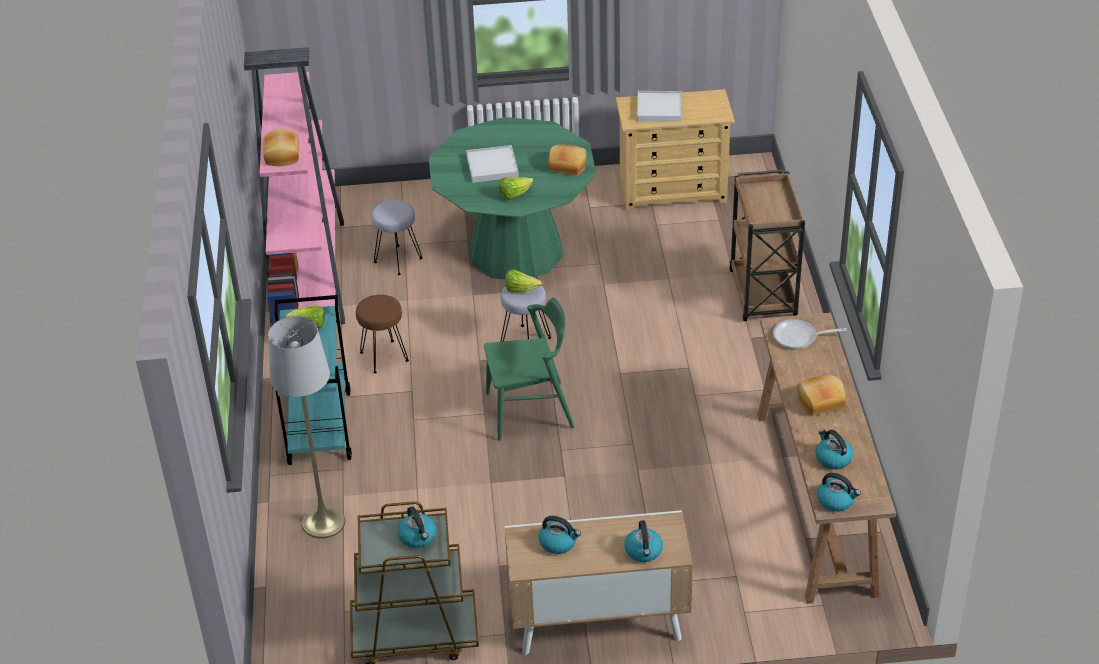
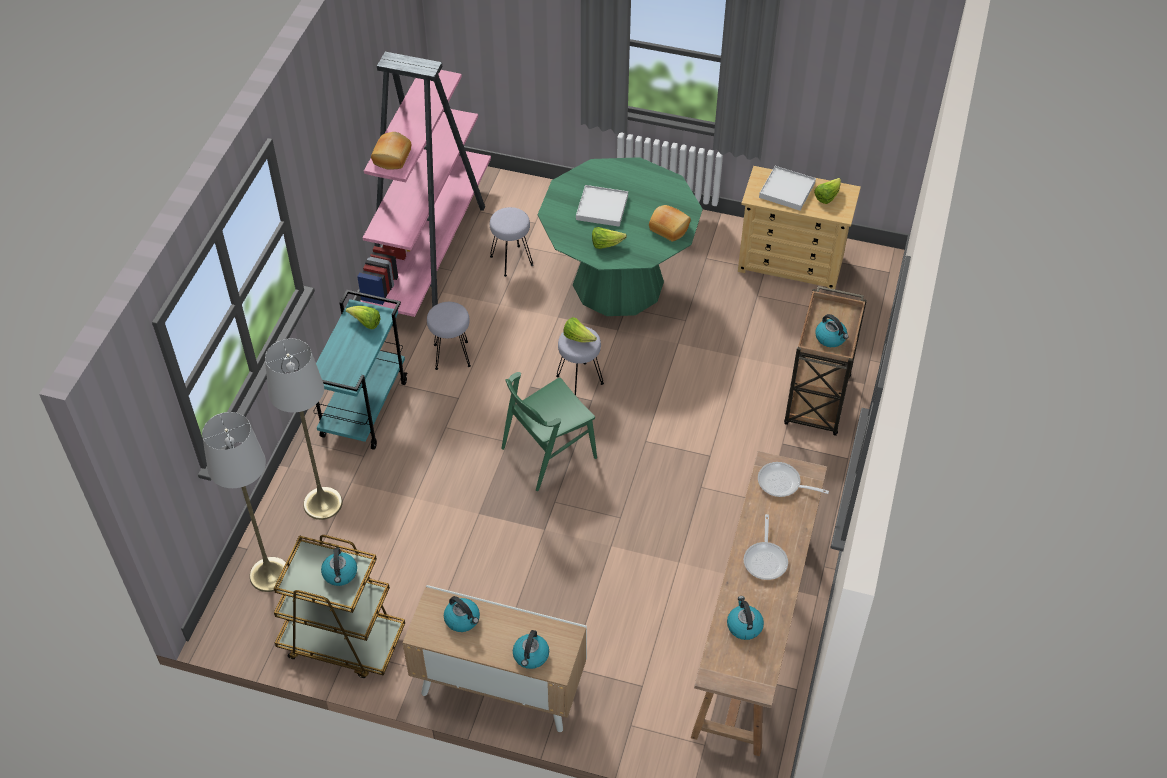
camera: 20 degrees right, 10 degrees up
brown stool [356,295,409,373] -> grey stool [427,302,471,370]
green chair [484,298,575,441] -> green chair turned 135 degrees clockwise [501,372,597,491]
bread [798,375,846,416] -> frying pan [744,514,788,580]
kettle [817,473,861,512] -> kettle moved to [815,314,849,347]
none -> grey floor lamp [202,412,286,592]
none -> lettuce [814,178,841,204]

